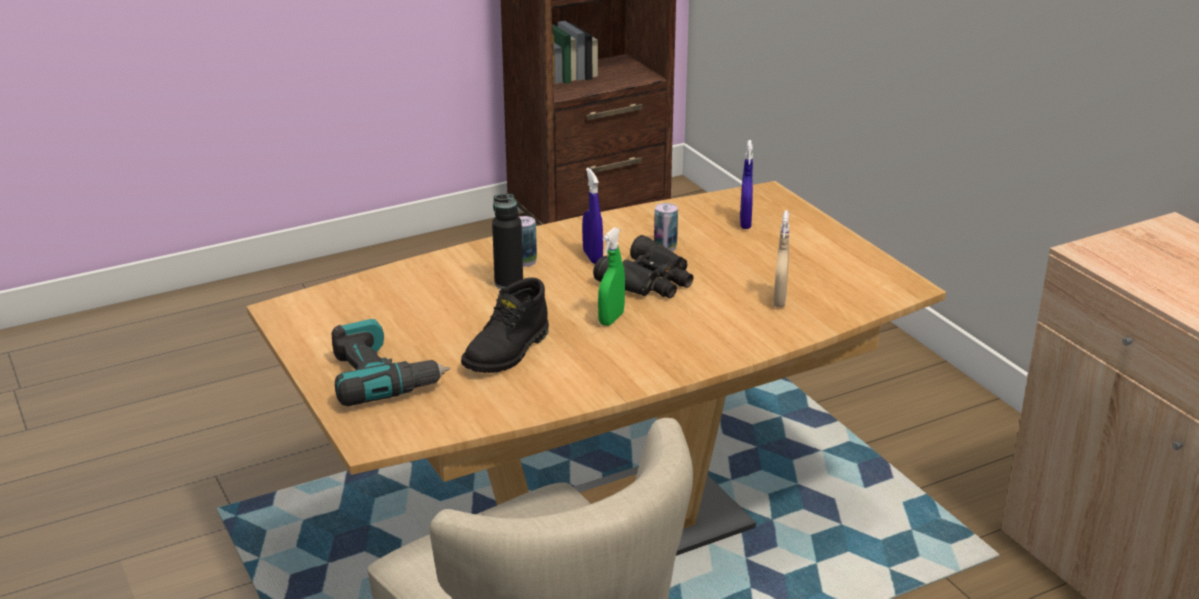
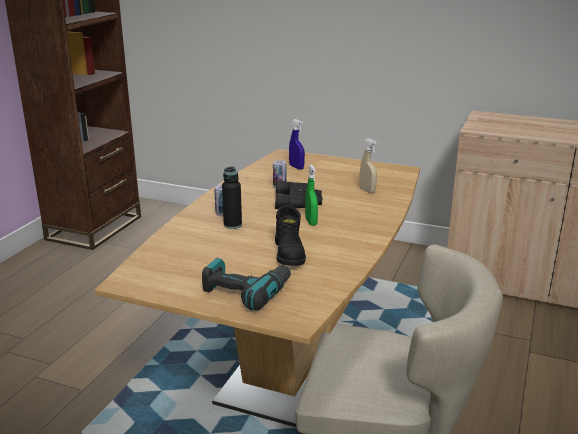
camera: 40 degrees left, 5 degrees down
blue spray bottle [582,168,603,264] -> none

